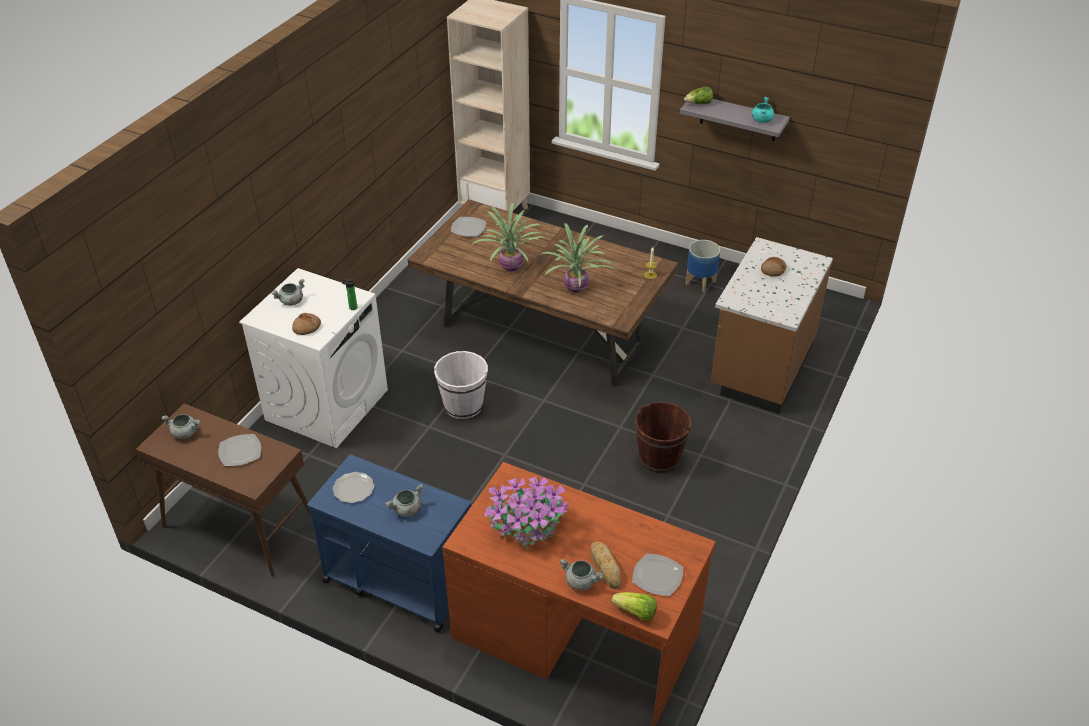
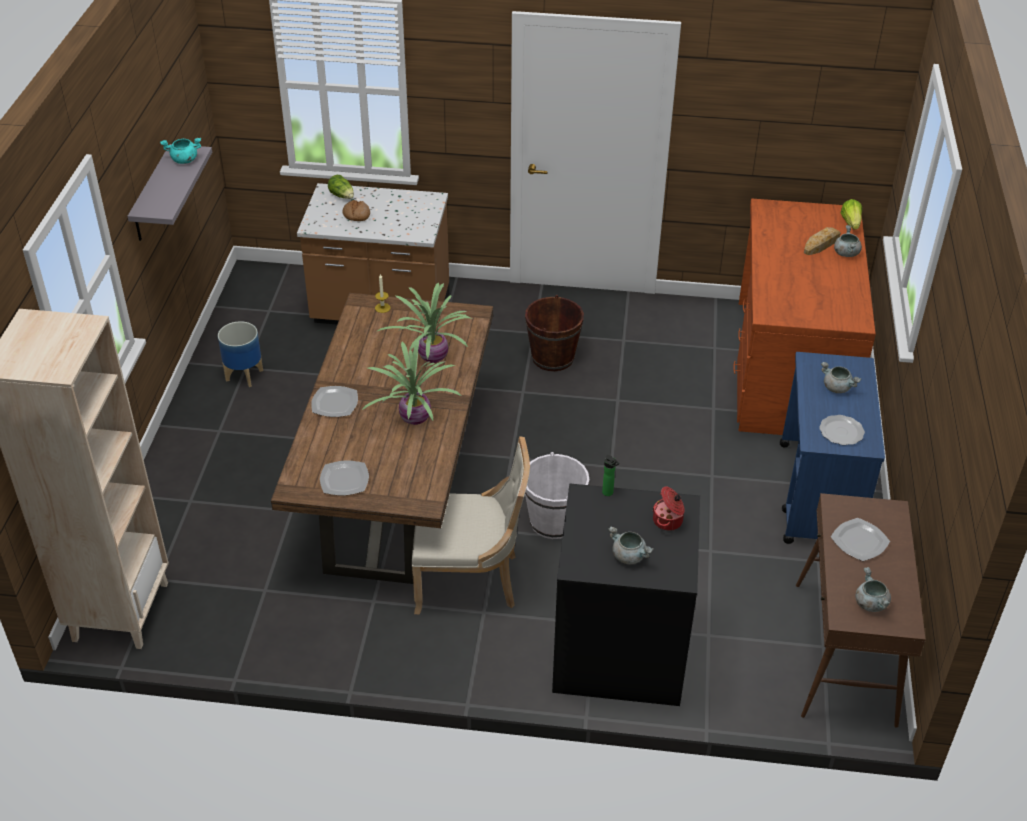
camera: 110 degrees left, 0 degrees up
white washing machine [239,268,388,448] -> black washing machine [552,483,700,706]
bread [292,313,321,335] -> cooking pot [652,486,685,531]
potted plant [484,477,569,548] -> none
plate [632,553,683,596] -> plate moved to [311,386,358,417]
lettuce [684,86,713,104] -> lettuce moved to [328,175,354,199]
none -> beige chair [412,436,530,614]

